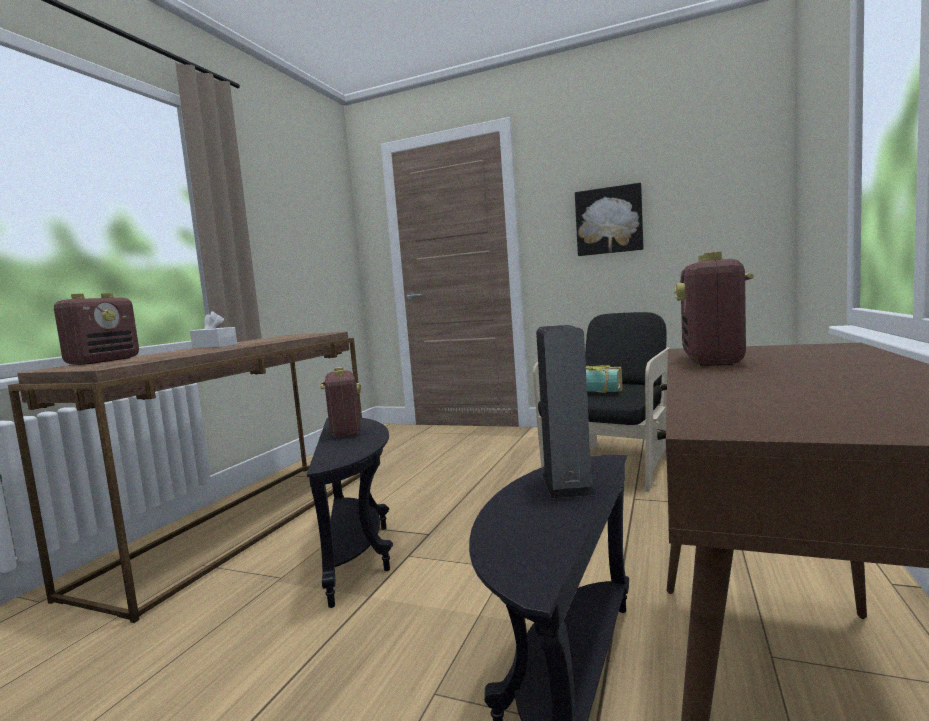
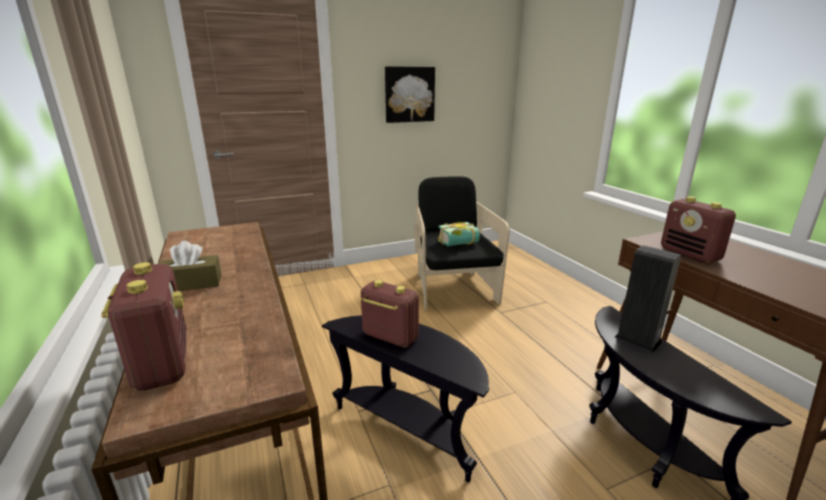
camera: 45 degrees left, 15 degrees up
white tissue box [190,311,237,348] -> brown tissue box [160,241,222,291]

